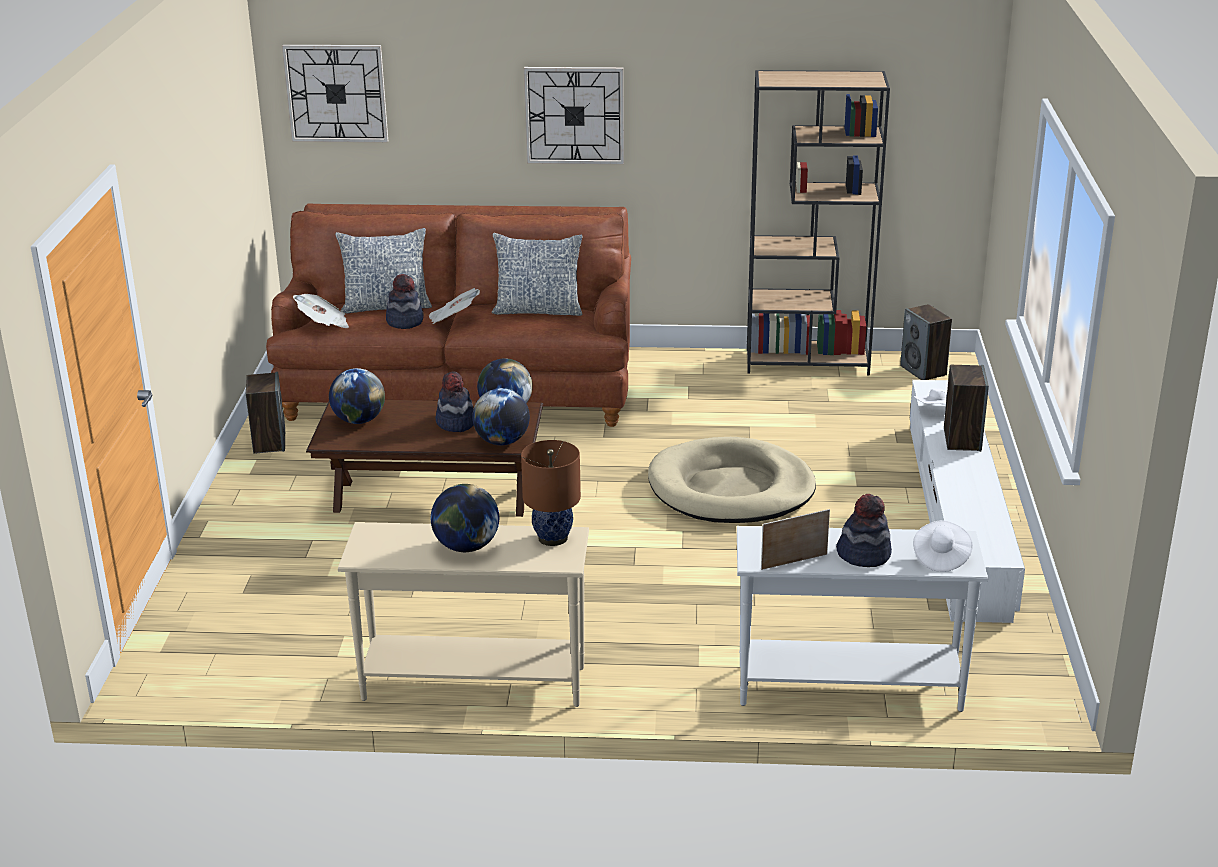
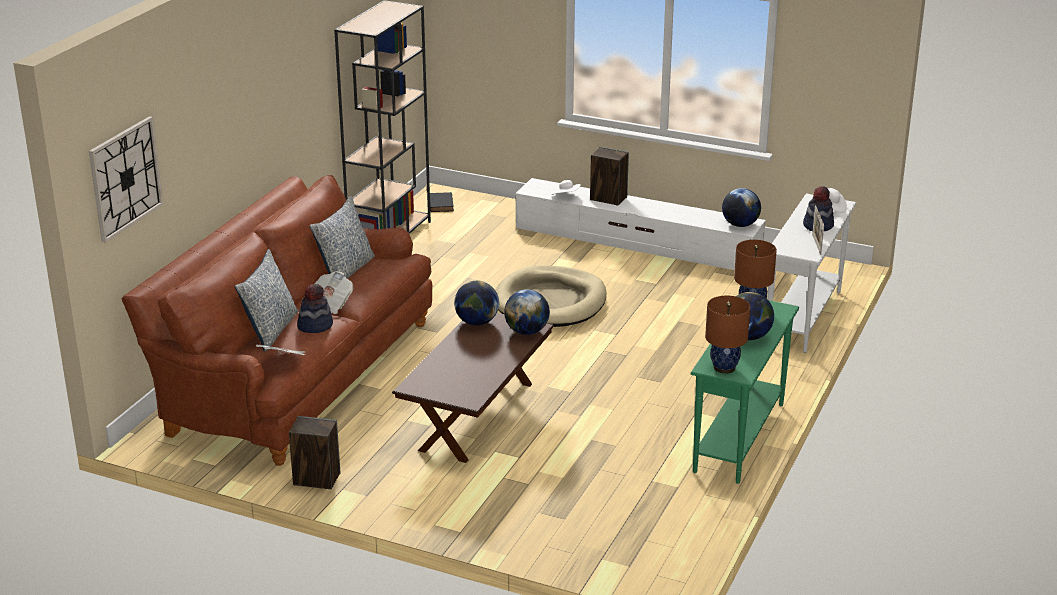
camera: 70 degrees left, 0 degrees up
globe [329,368,385,424] -> globe moved to [722,188,761,227]
beige console table [338,522,589,707] -> green console table [691,300,799,484]
hat [436,371,473,432] -> none
wall clock [524,67,624,164] -> none
speaker [900,304,952,380] -> black book [430,192,454,212]
none -> brown table lamp [705,296,750,374]

